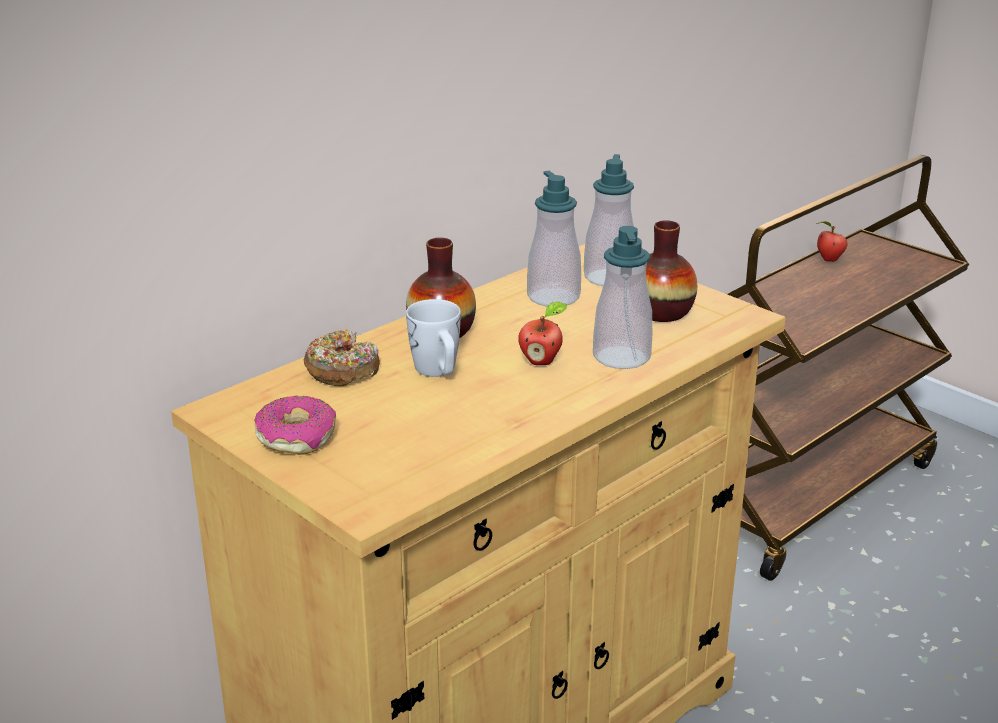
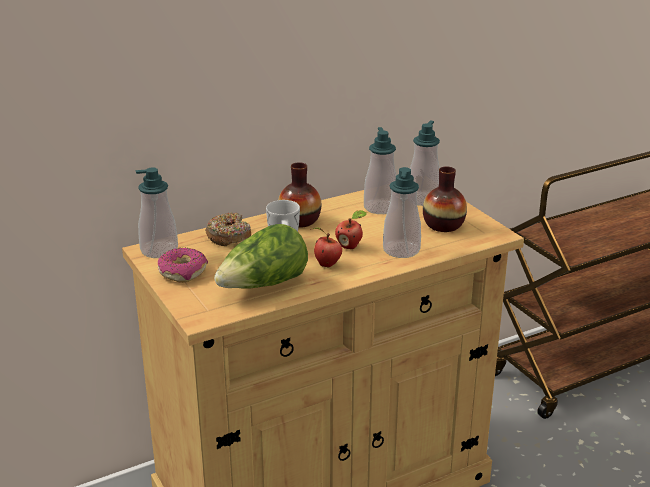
camera: 15 degrees right, 0 degrees up
apple [817,221,847,262] -> apple moved to [313,228,342,267]
none -> soap dispenser [135,168,178,258]
none -> lettuce [214,224,308,289]

